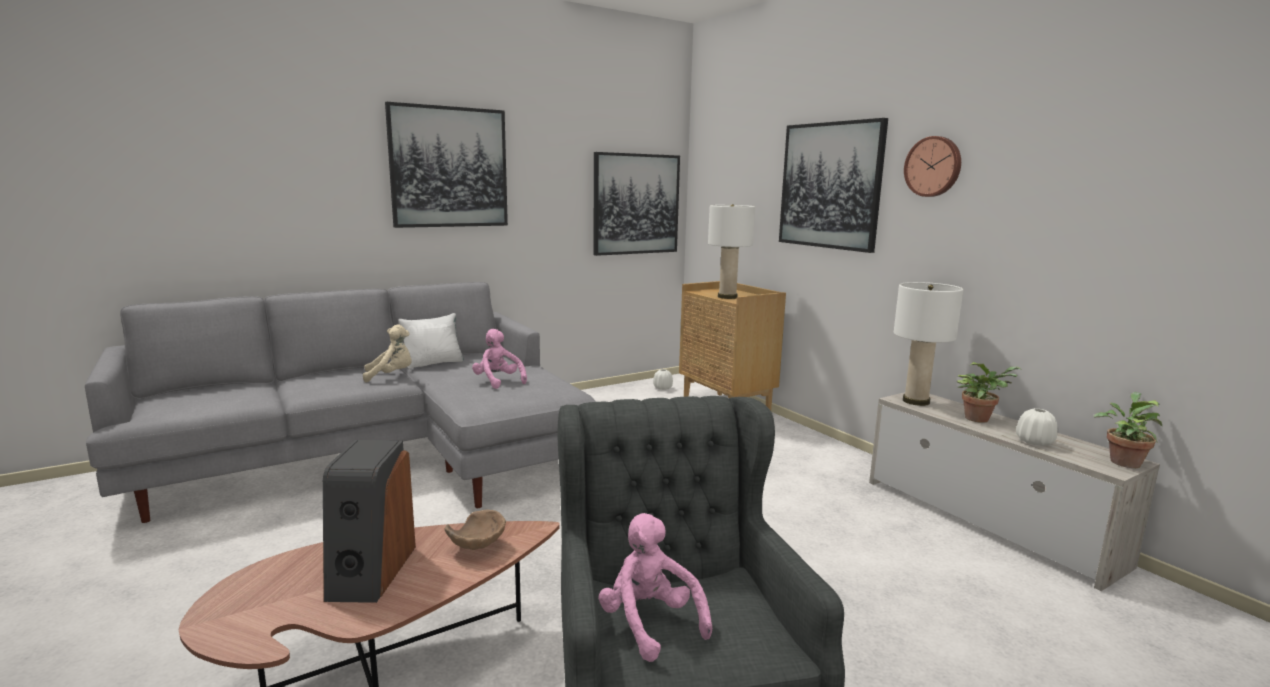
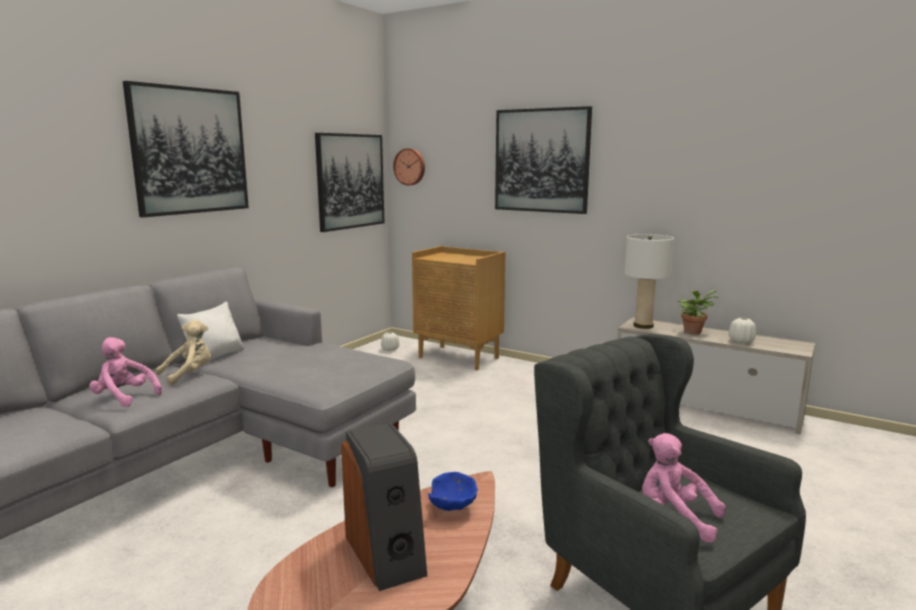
camera: 25 degrees left, 0 degrees up
brown bowl [445,510,506,550] -> blue bowl [428,472,478,511]
pink plush toy [472,329,527,389] -> pink plush toy moved to [89,337,162,407]
white table lamp [708,204,755,299] -> none
wall clock [904,136,961,197] -> wall clock moved to [393,148,425,185]
potted plant [1094,392,1163,468] -> none

